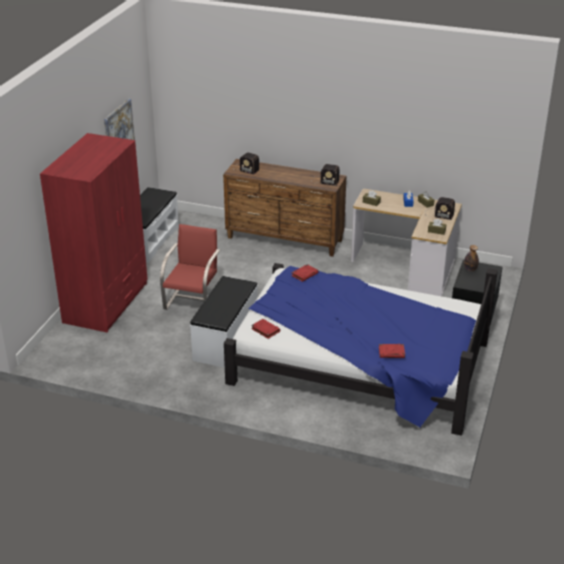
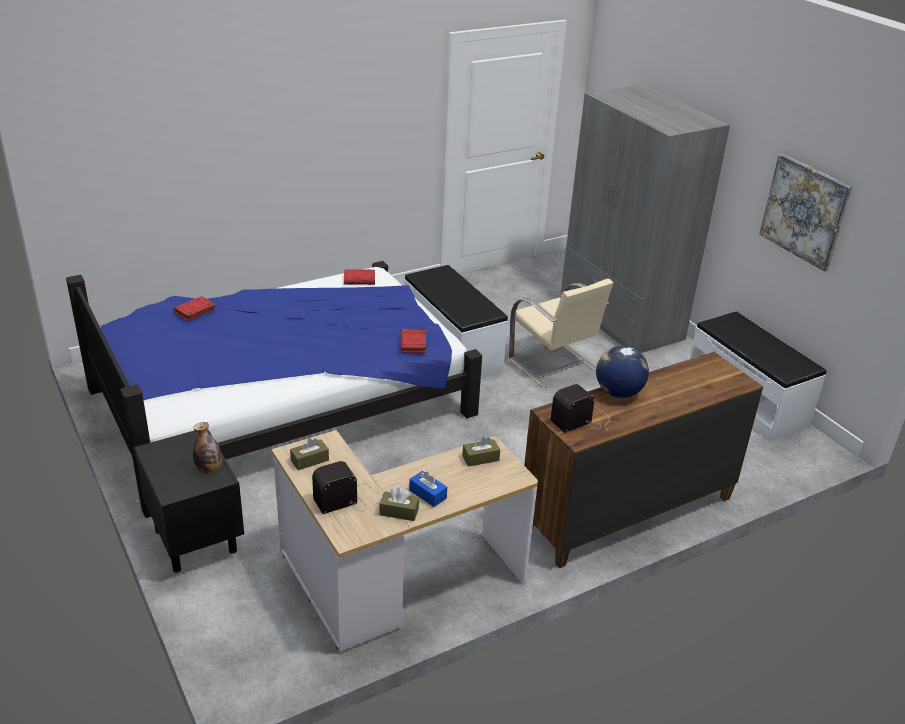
camera: 130 degrees right, 0 degrees up
red wardrobe [40,133,148,333] -> grey wardrobe [561,84,730,353]
red chair [160,224,220,310] -> beige chair [509,279,613,388]
radio [233,153,259,175] -> none
none -> globe [596,346,649,398]

